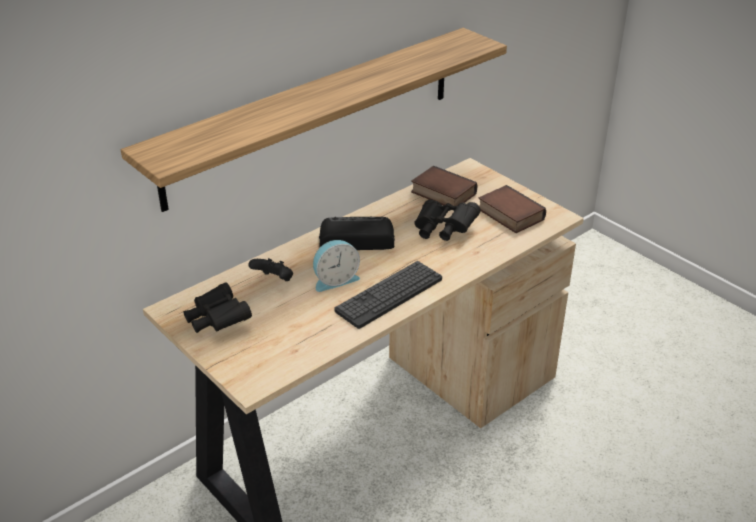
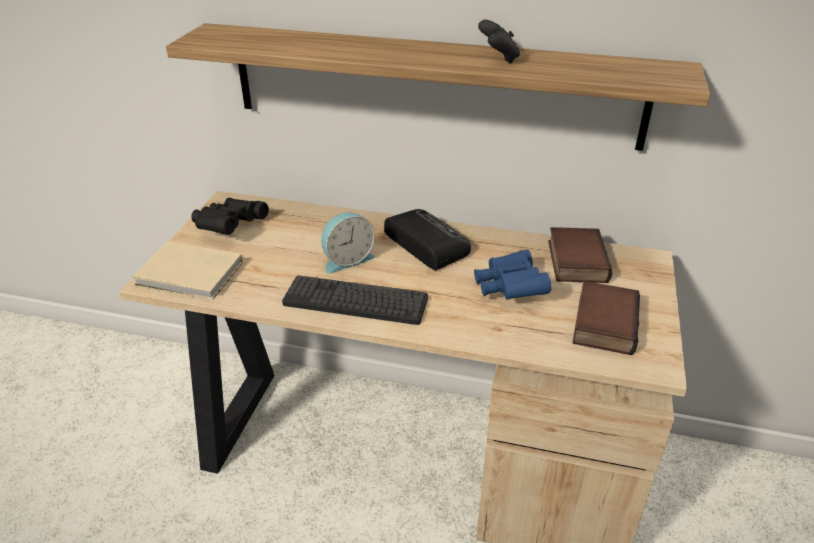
camera: 55 degrees right, 0 degrees up
black game controller [248,258,293,281] -> black game controller moved to [478,20,520,64]
alarm clock [313,240,360,292] -> alarm clock turned 60 degrees counterclockwise [321,213,375,274]
black binoculars [414,200,480,241] -> blue binoculars [474,250,551,300]
none -> beige book [132,242,243,300]

